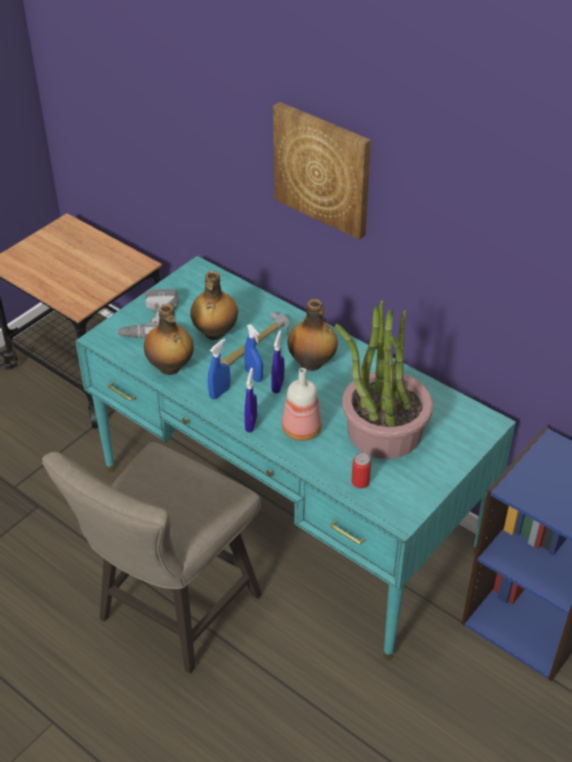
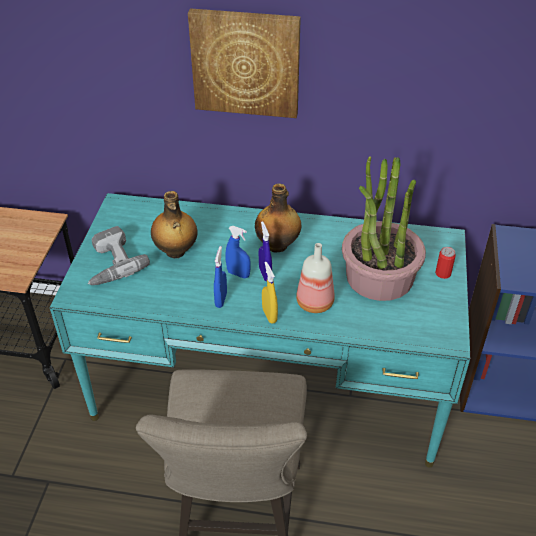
camera: 30 degrees left, 0 degrees up
bottle [144,304,194,375] -> none
hammer [220,312,289,366] -> none
blue spray bottle [245,368,257,432] -> yellow spray bottle [262,262,278,323]
can [352,453,371,488] -> can moved to [435,247,456,279]

